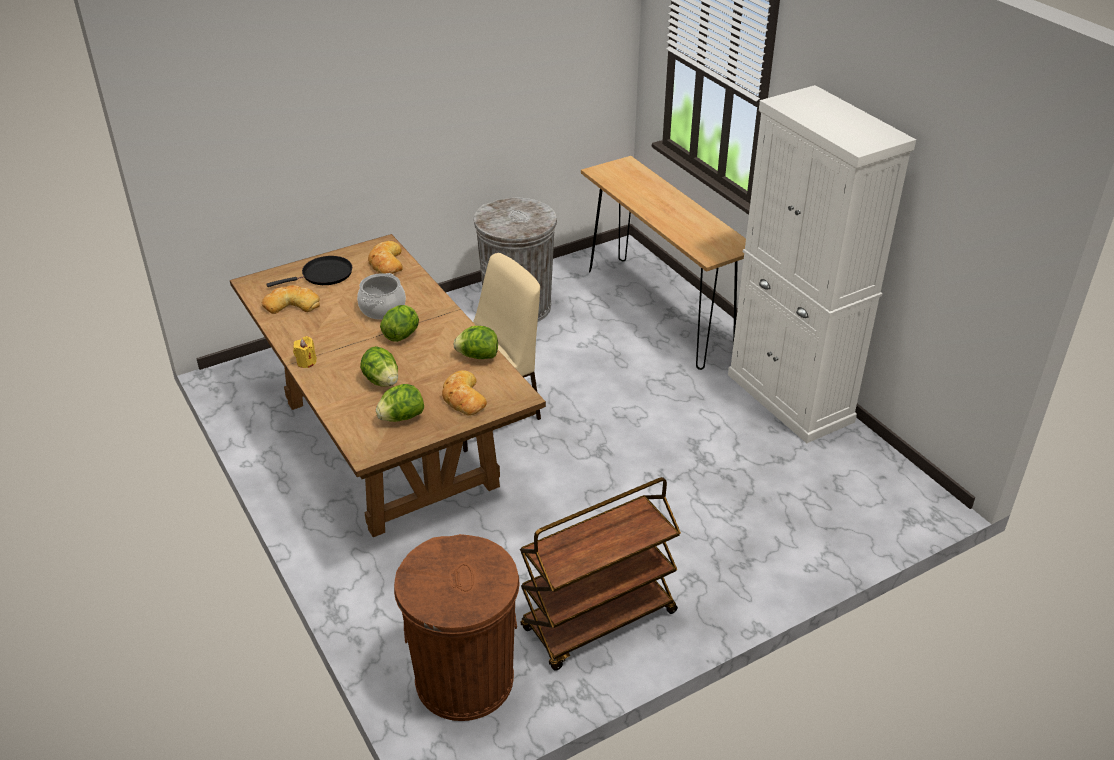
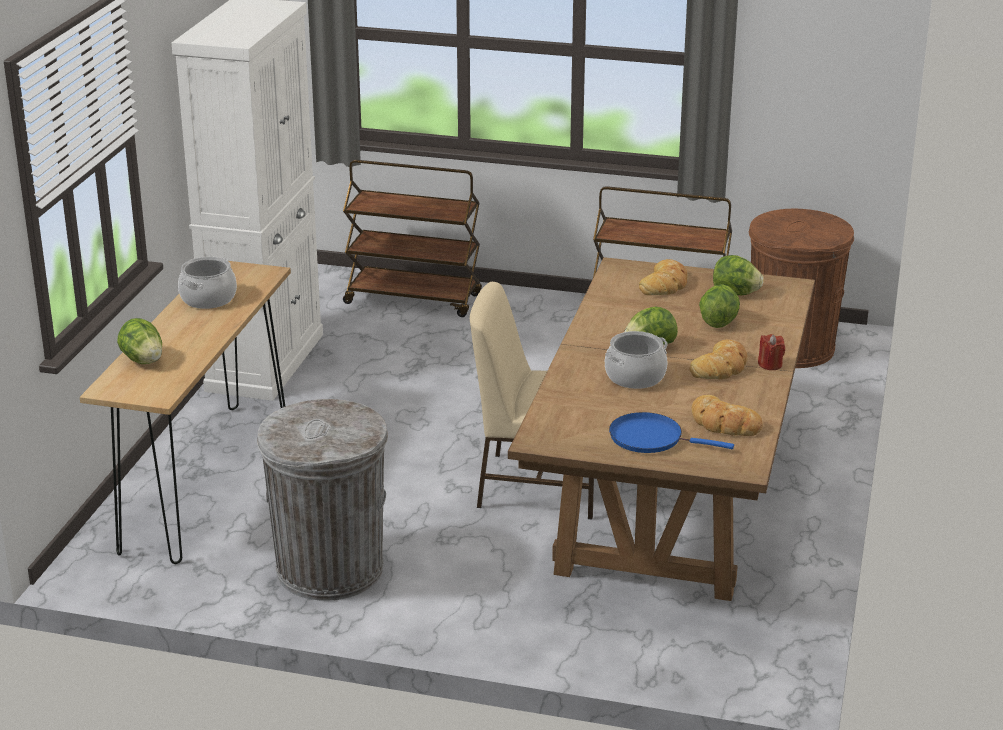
camera: 135 degrees left, 10 degrees down
black frying pan [266,256,352,287] -> blue frying pan [609,412,734,453]
yellow candle [293,336,317,368] -> red candle [758,334,785,370]
bread [368,241,403,274] -> bread moved to [690,339,748,379]
lettuce [454,326,498,359] -> lettuce moved to [117,318,162,364]
none -> cooking pot [178,257,237,309]
none -> brown cart [343,160,482,317]

